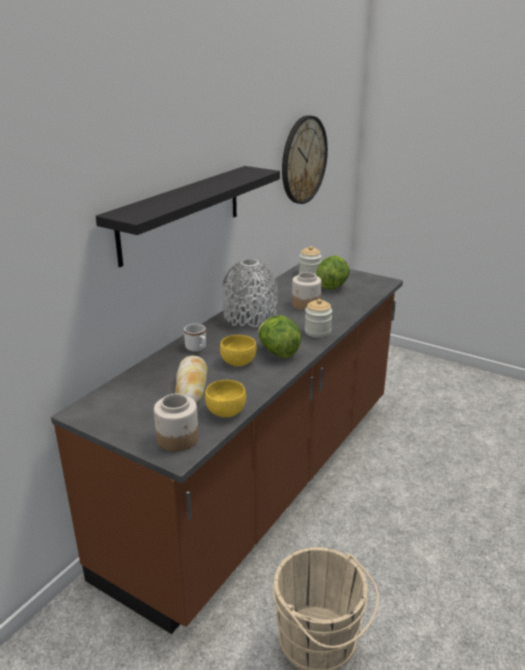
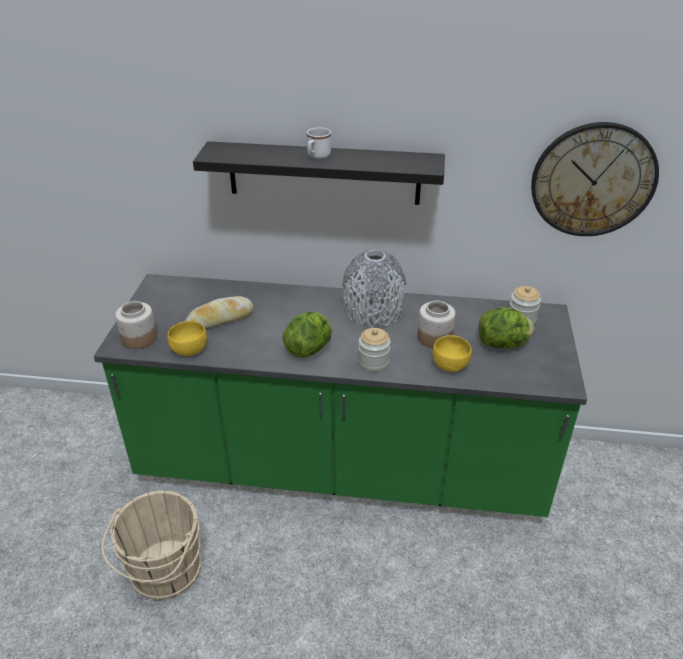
camera: 65 degrees right, 10 degrees up
brown counter [51,263,403,634] -> green counter [94,274,587,517]
white mug [184,324,206,351] -> white mug moved to [307,127,331,159]
yellow bowl [220,335,257,366] -> yellow bowl moved to [432,335,472,372]

